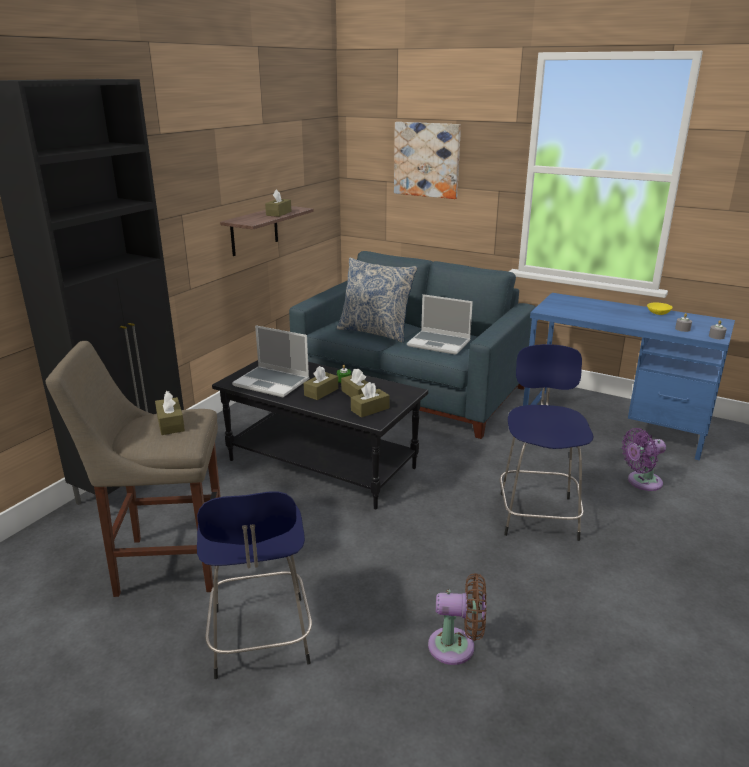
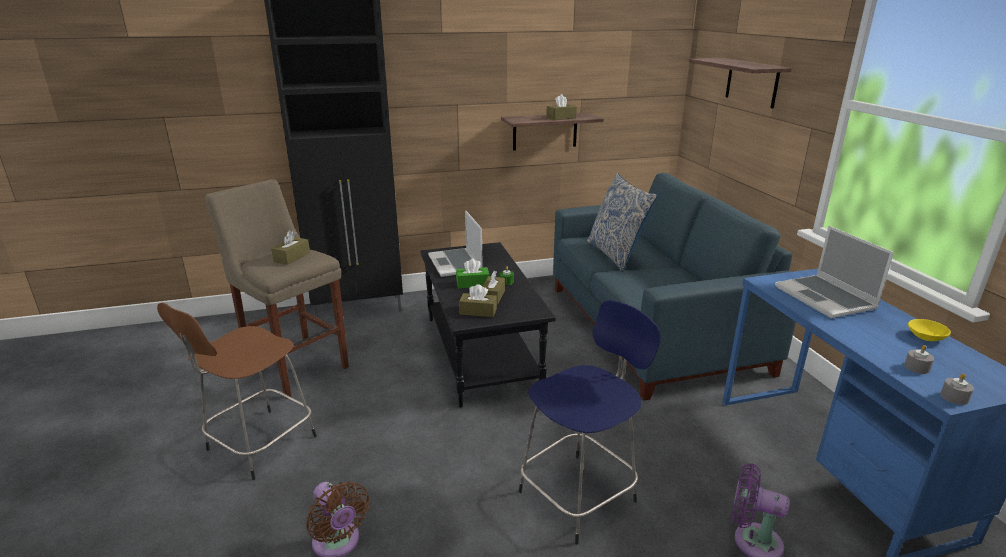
camera: 45 degrees right, 0 degrees up
blue stool [197,491,312,679] -> brown stool [157,303,317,480]
brown tissue box [304,366,338,400] -> green tissue box [456,259,489,288]
picture [394,122,461,199] -> shelf [689,58,792,109]
laptop [407,294,473,355] -> laptop moved to [775,226,894,318]

